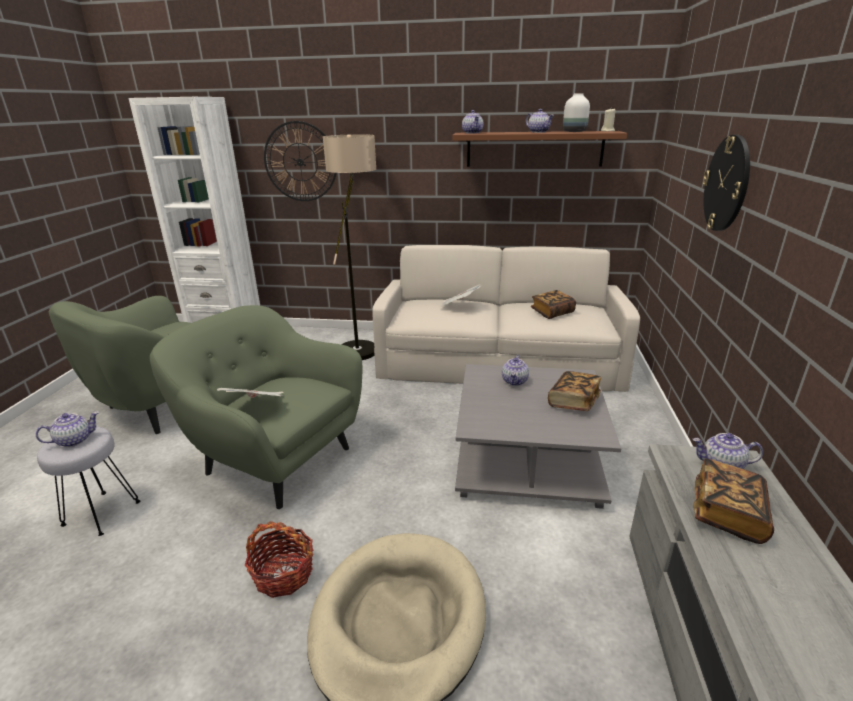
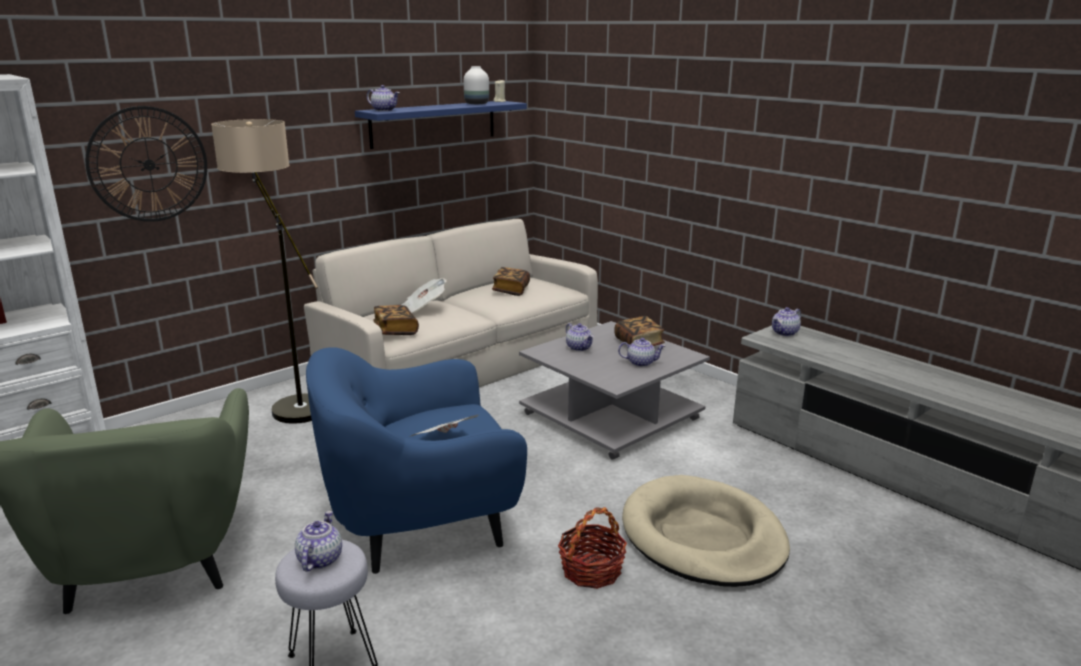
camera: 50 degrees left, 5 degrees down
green armchair [150,305,362,509] -> blue armchair [306,347,527,574]
brown shelf [452,131,627,167] -> blue shelf [355,101,527,149]
teapot [526,109,554,133] -> teapot moved to [618,338,666,367]
book [693,458,774,544] -> book moved to [373,305,419,335]
wall clock [702,135,750,231] -> none

